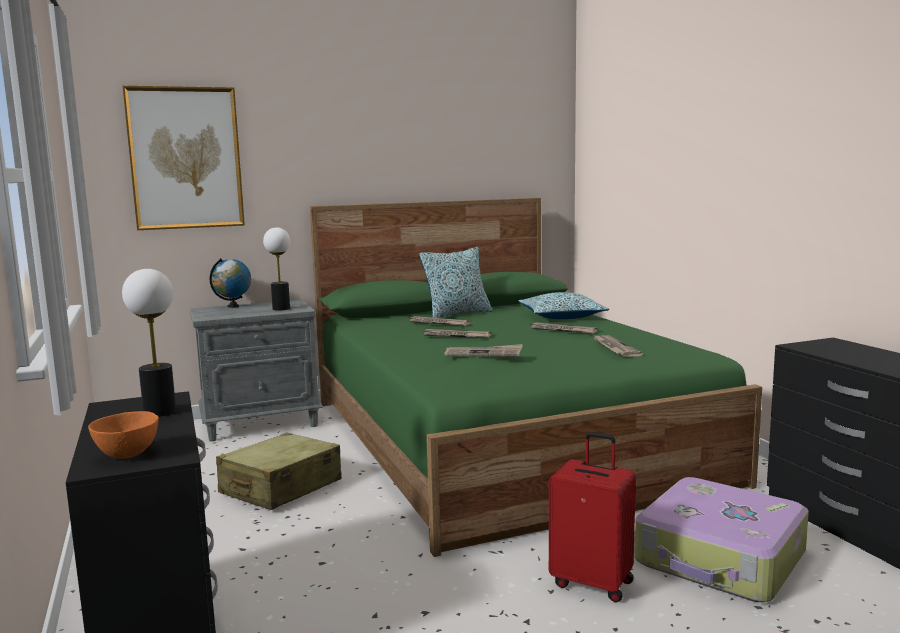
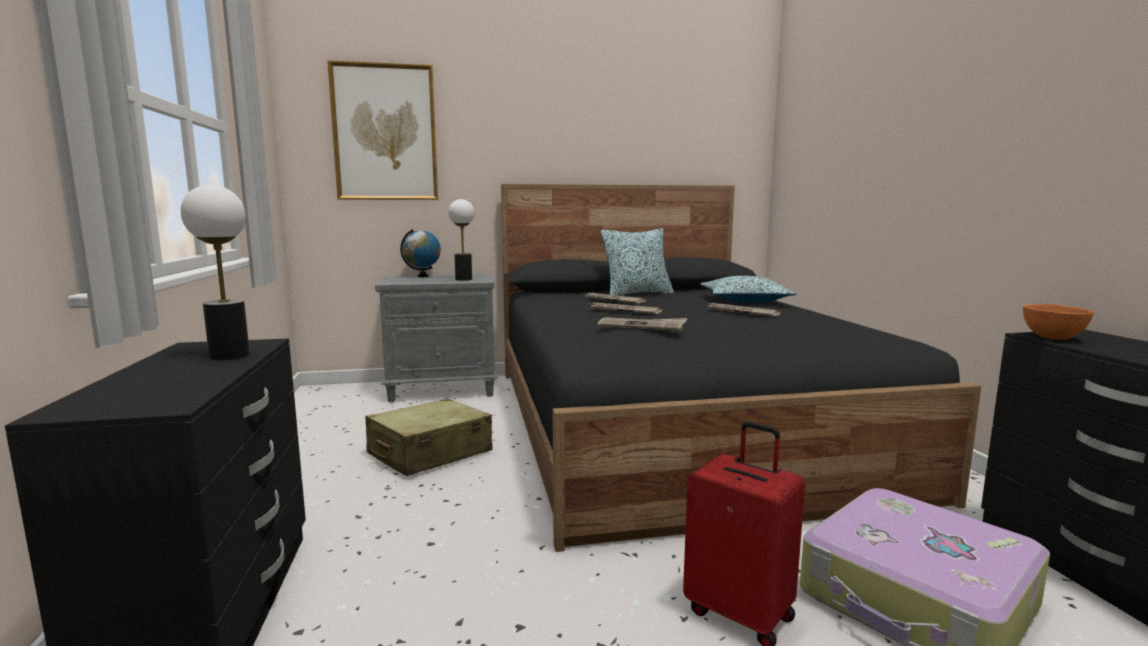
camera: 10 degrees right, 0 degrees up
orange bowl [88,411,159,459] -> orange bowl moved to [1023,304,1094,340]
green bed [310,198,762,557] -> black bed [501,184,981,552]
newspaper [593,335,643,357] -> none

